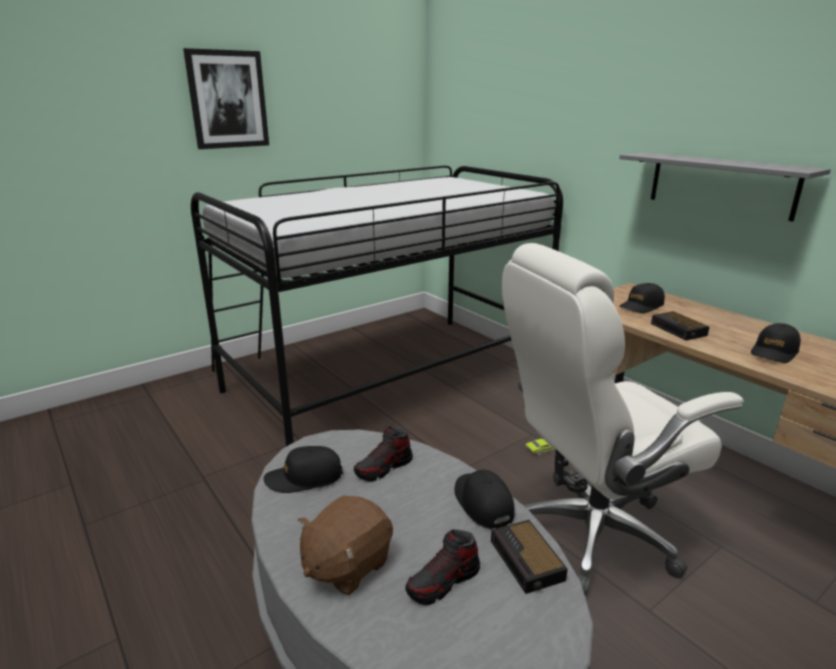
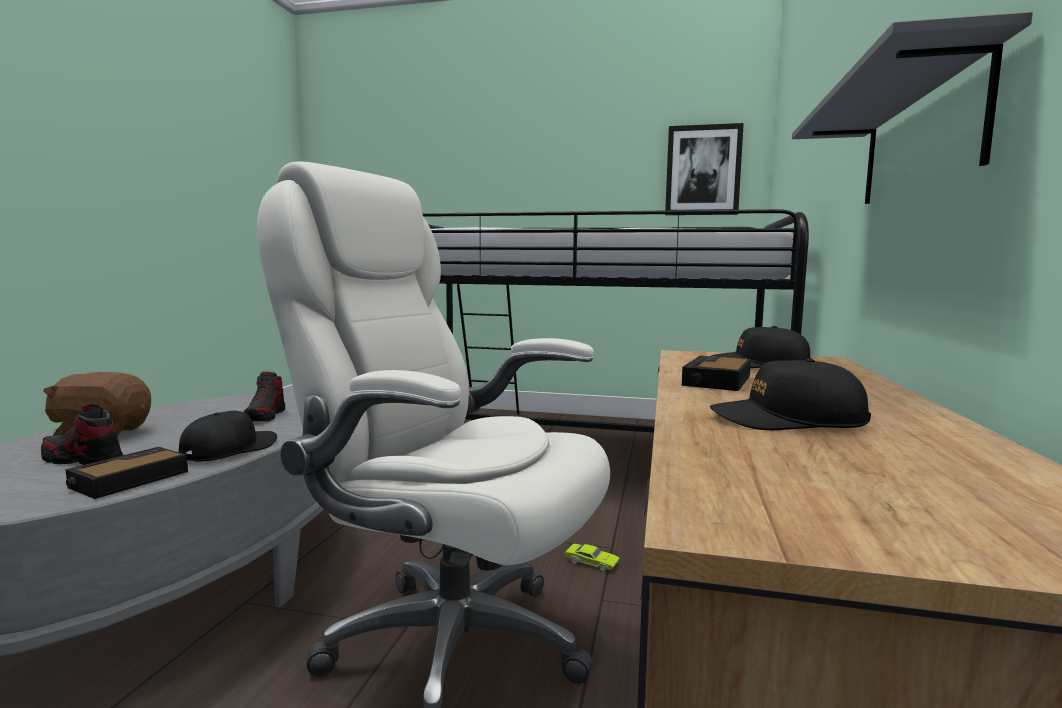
camera: 50 degrees right, 15 degrees down
picture [183,48,269,149] -> picture moved to [665,123,744,215]
black cap [264,446,343,493] -> none
shoe [354,427,413,482] -> shoe turned 105 degrees counterclockwise [244,372,285,421]

